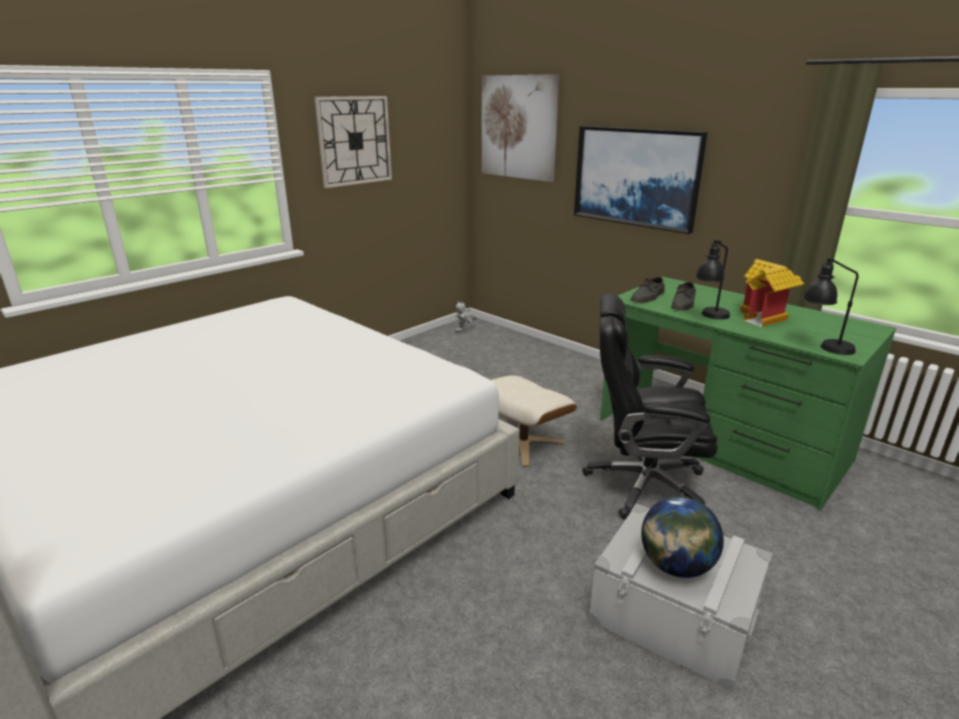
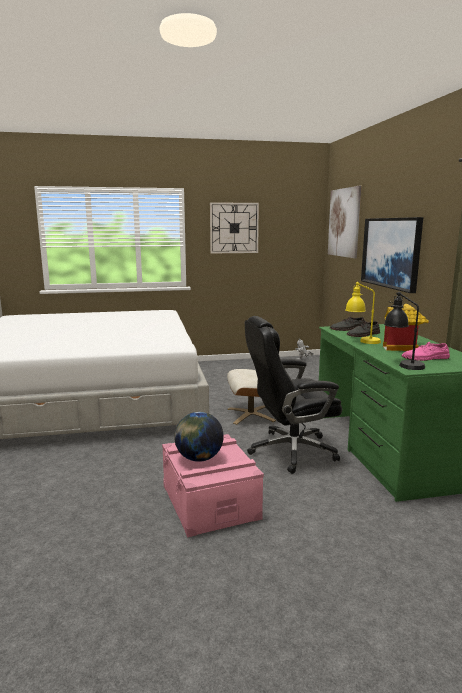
camera: 35 degrees right, 10 degrees down
black office chair [582,294,718,519] -> black office chair turned 60 degrees counterclockwise [245,316,342,474]
grey storage box [588,504,773,691] -> pink storage box [162,434,264,538]
black table lamp [695,239,730,320] -> yellow table lamp [345,282,381,344]
none -> pink shoe [402,342,450,361]

